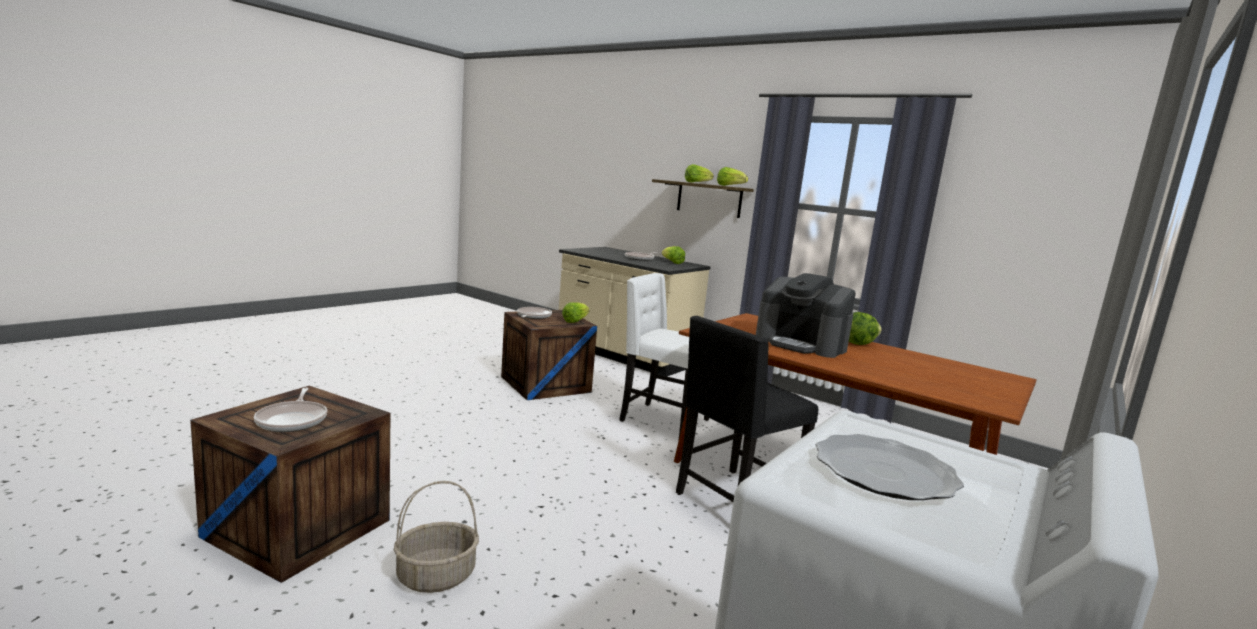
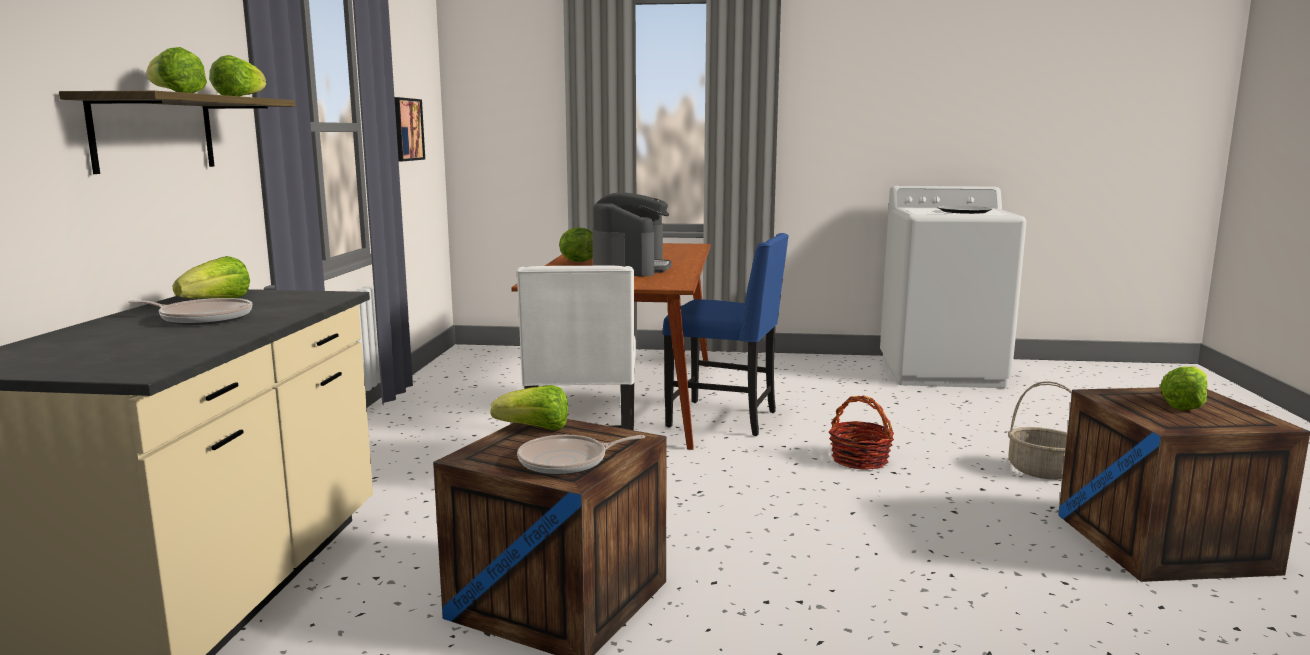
camera: 120 degrees left, 0 degrees up
frying pan [254,388,328,432] -> lettuce [1160,366,1208,410]
black chair [676,316,818,502] -> blue chair [663,233,789,436]
none -> picture [394,97,425,161]
none -> basket [829,395,894,470]

